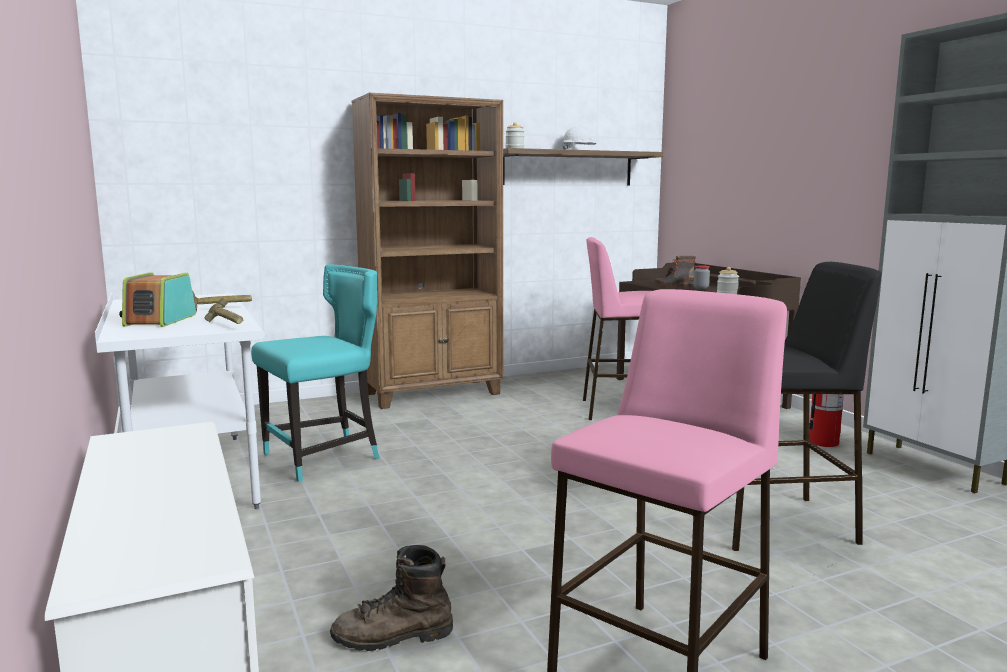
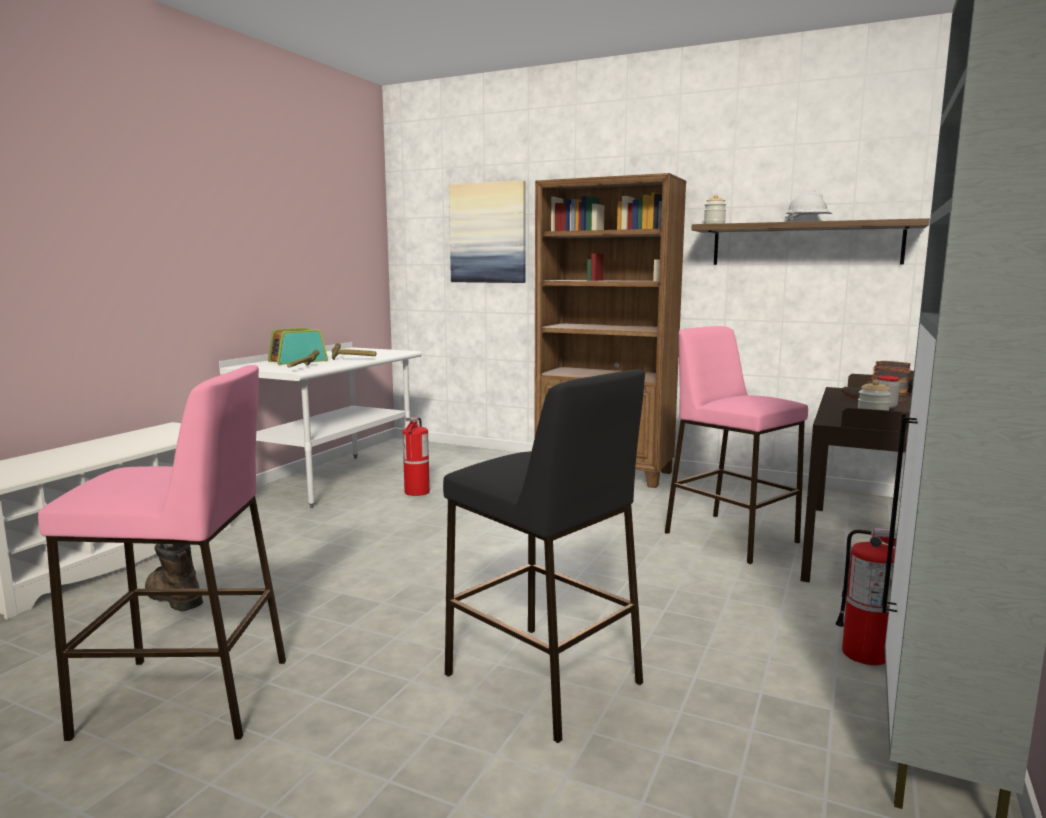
camera: 50 degrees right, 0 degrees up
turquoise chair [251,264,380,482] -> fire extinguisher [403,417,430,496]
none -> picture [449,180,525,283]

